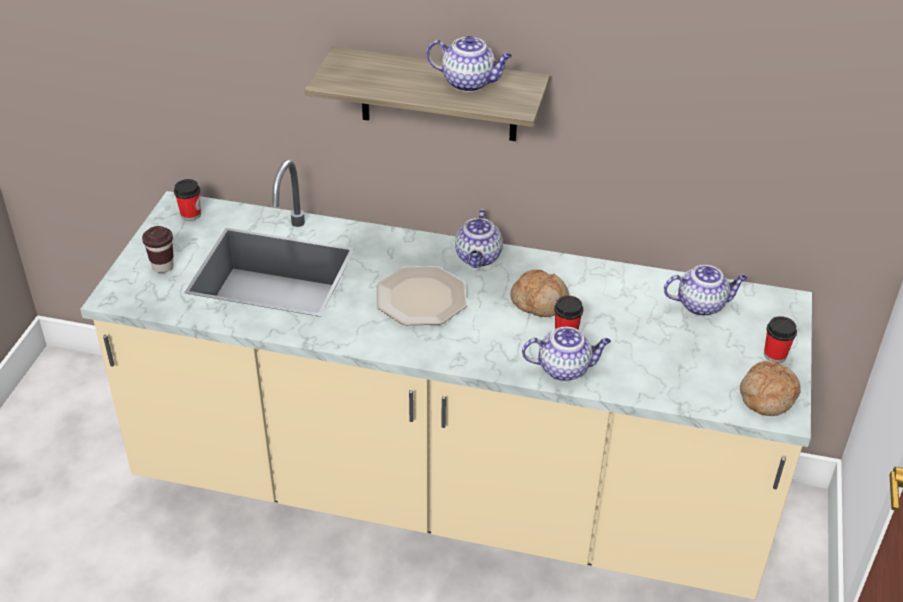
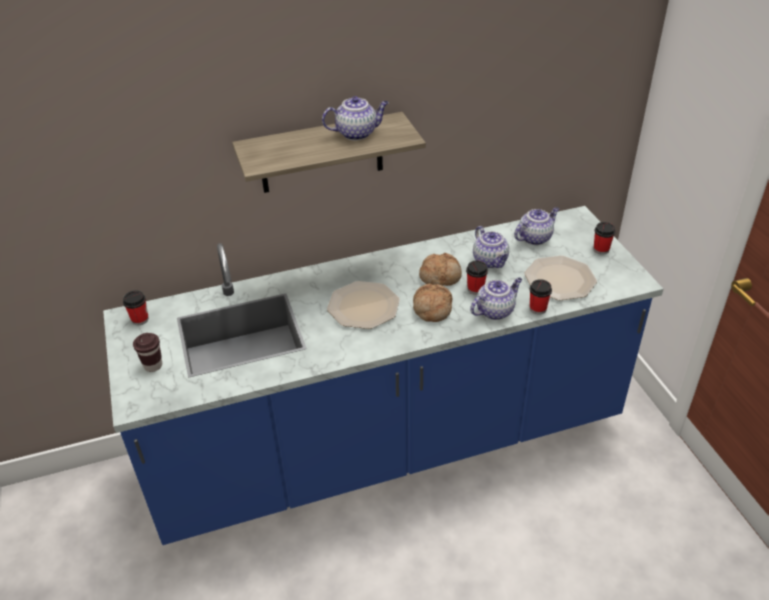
camera: 30 degrees left, 0 degrees up
beige counter [80,160,812,599] -> blue counter [103,206,663,545]
teapot [455,209,503,268] -> teapot moved to [473,226,509,268]
bread [740,361,801,416] -> bread moved to [413,283,452,322]
none -> plate [524,255,597,301]
none -> cup [530,279,552,315]

